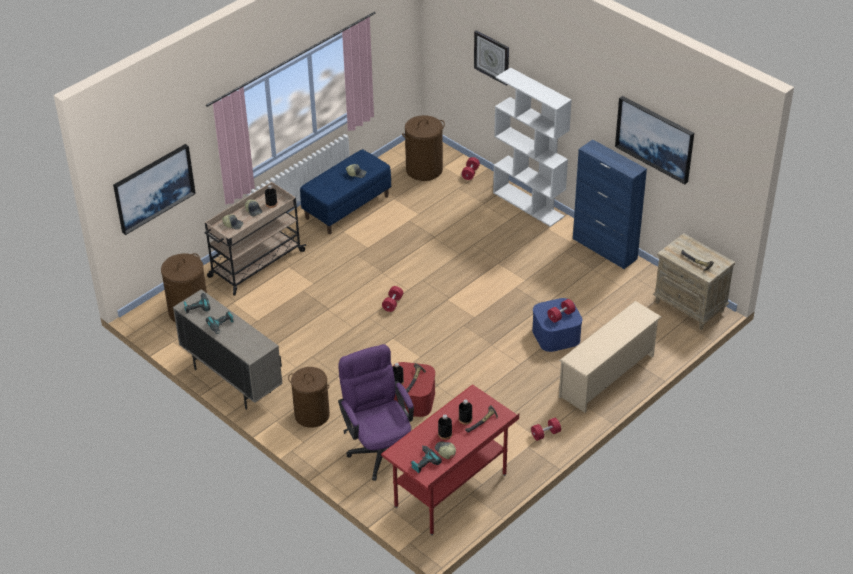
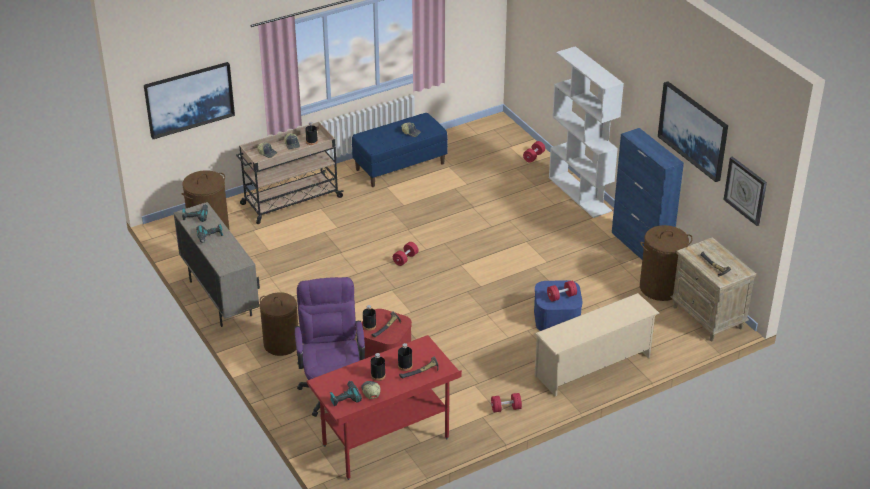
camera: 15 degrees right, 5 degrees down
brown laundry basket [402,115,445,181] -> brown laundry basket moved to [640,225,693,301]
wall clock [474,30,509,86] -> wall clock moved to [724,157,767,226]

